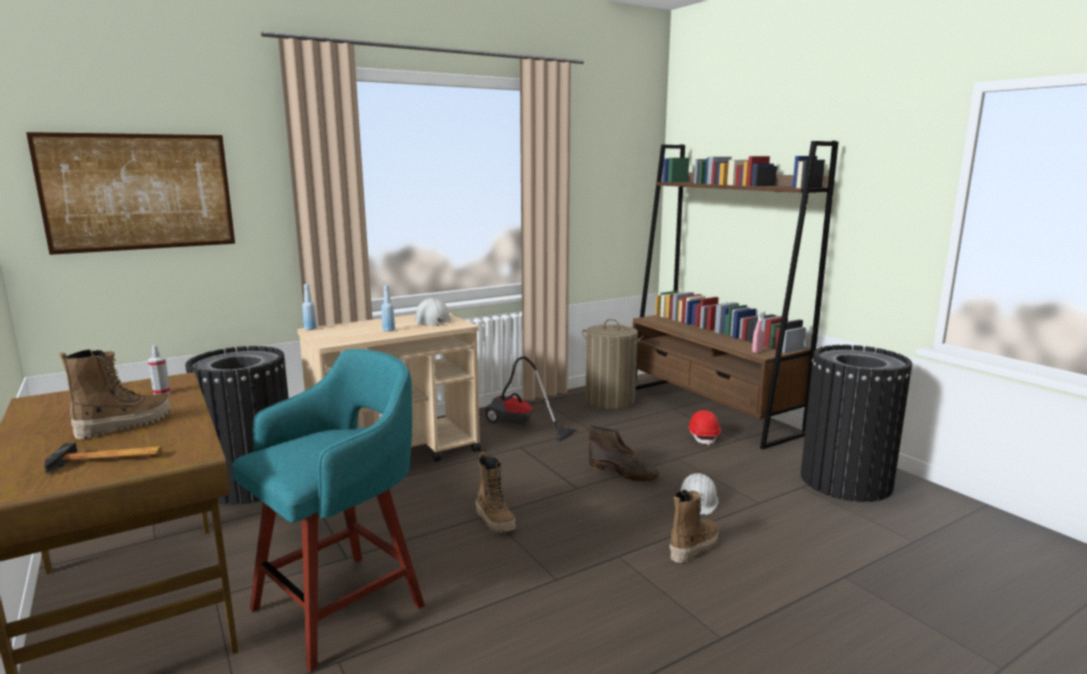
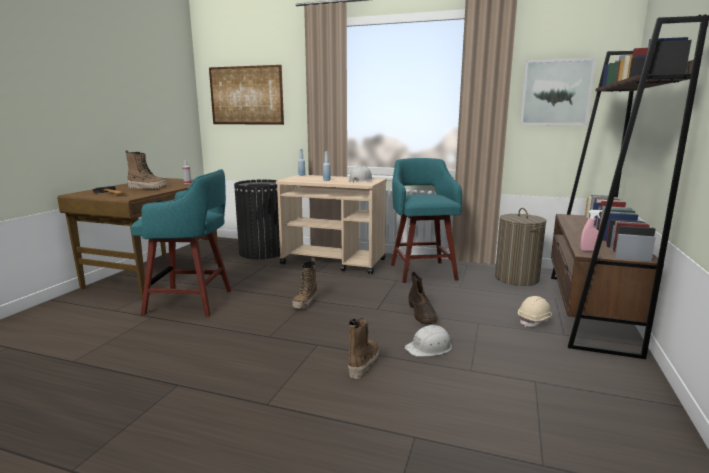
camera: 50 degrees right, 0 degrees up
vacuum cleaner [484,356,576,442] -> turquoise stool [391,158,462,283]
boot [670,490,719,563] -> boot turned 75 degrees counterclockwise [348,318,379,379]
red hard hat [688,410,721,446] -> beige hard hat [518,296,553,327]
black trash can [801,345,912,502] -> none
none -> picture [520,58,596,125]

